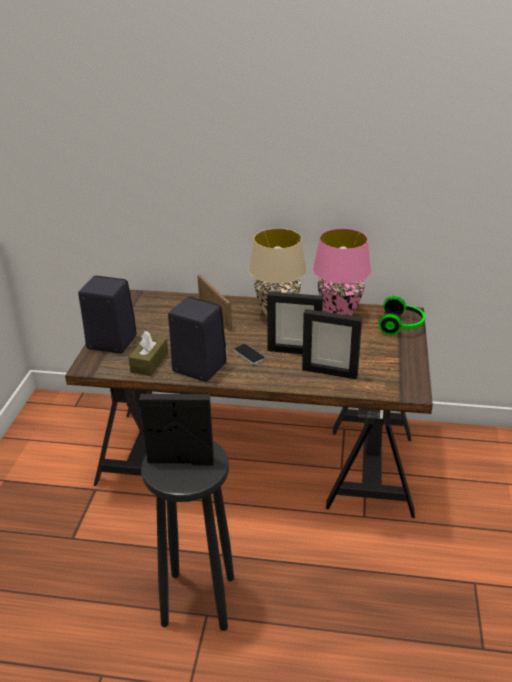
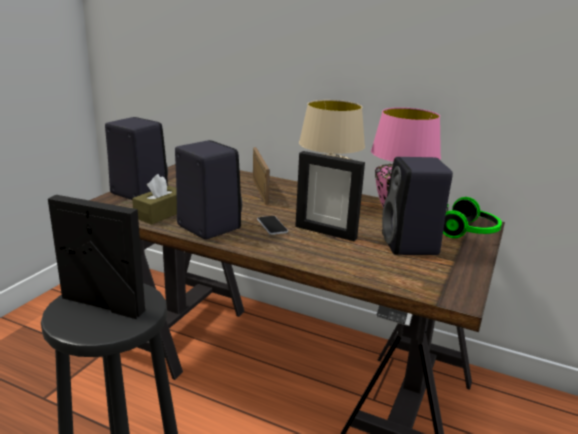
camera: 15 degrees right, 10 degrees down
picture frame [302,309,362,379] -> none
none -> black speaker [382,157,453,255]

